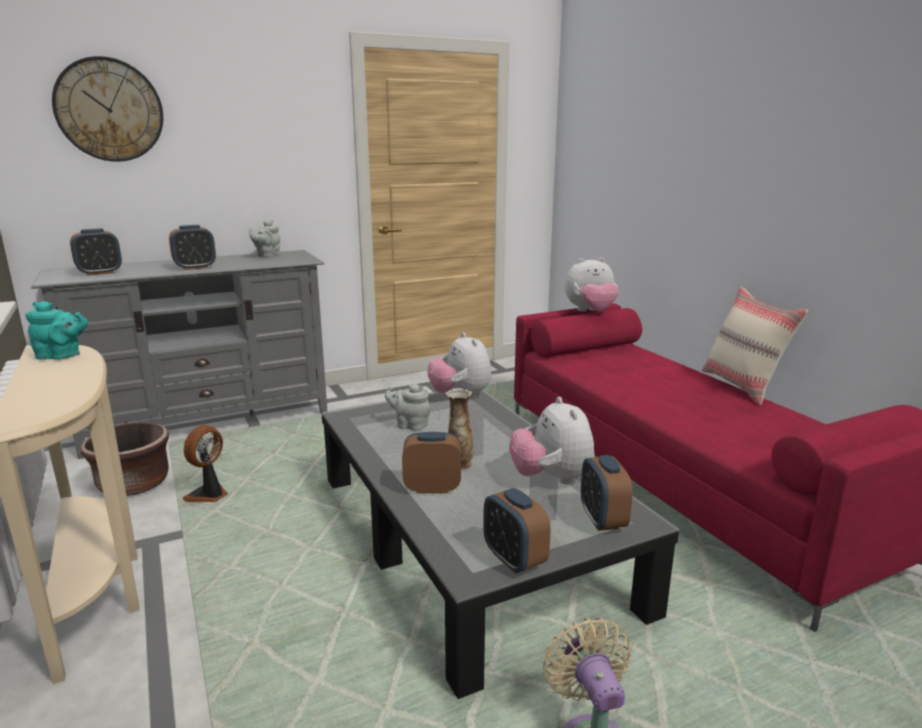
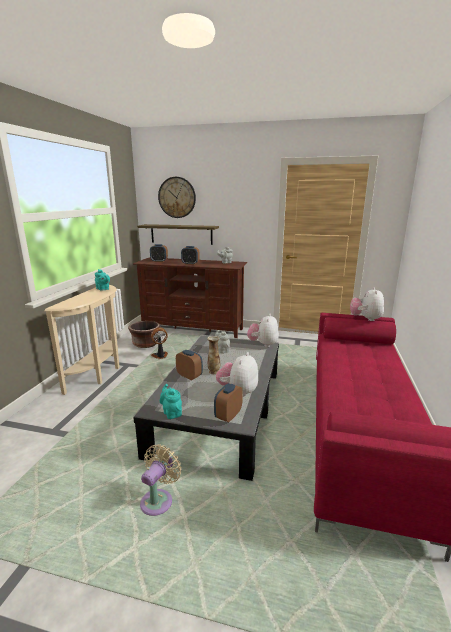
camera: 40 degrees right, 0 degrees up
grey tv stand [31,250,327,459] -> brown tv stand [133,258,247,338]
alarm clock [483,488,551,574] -> turquoise teapot [160,384,182,419]
plush toy [565,257,618,312] -> plush toy turned 75 degrees clockwise [350,287,384,321]
beige pillow [702,287,808,405] -> none
none -> shelf [137,224,219,245]

